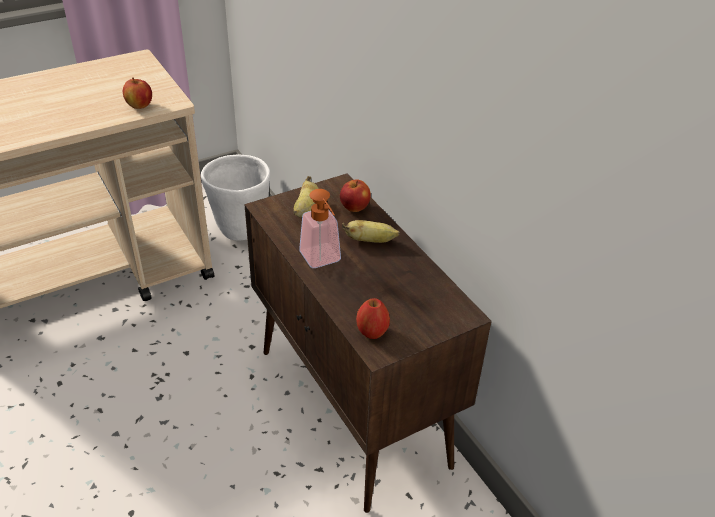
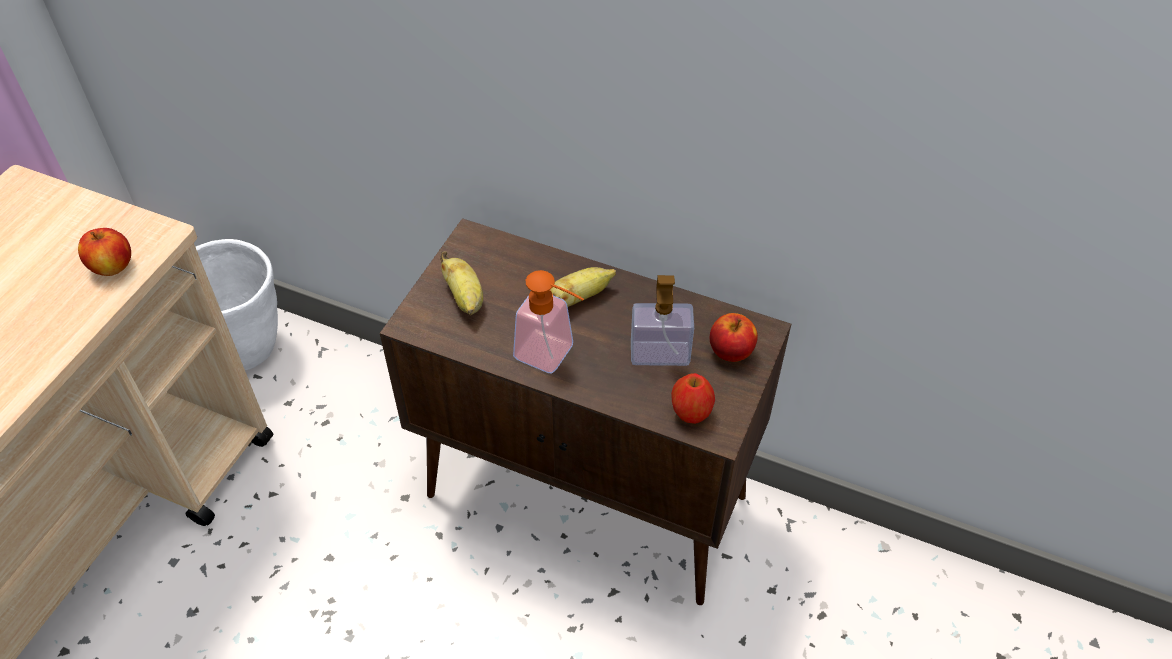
camera: 35 degrees left, 10 degrees up
apple [340,180,371,212] -> apple moved to [710,313,758,362]
none -> soap dispenser [631,275,694,366]

